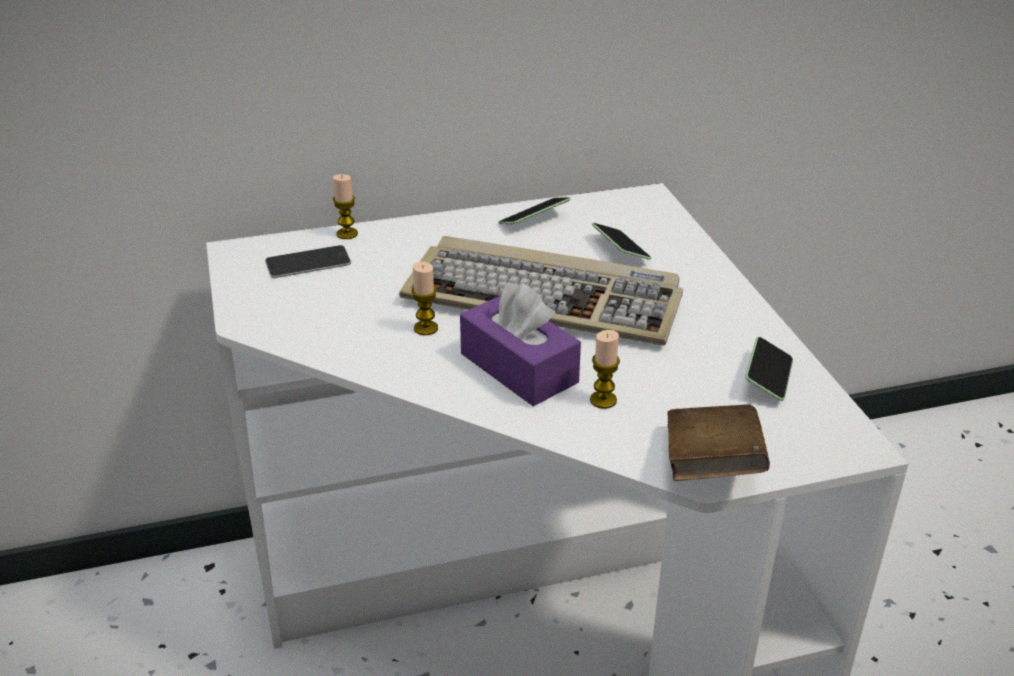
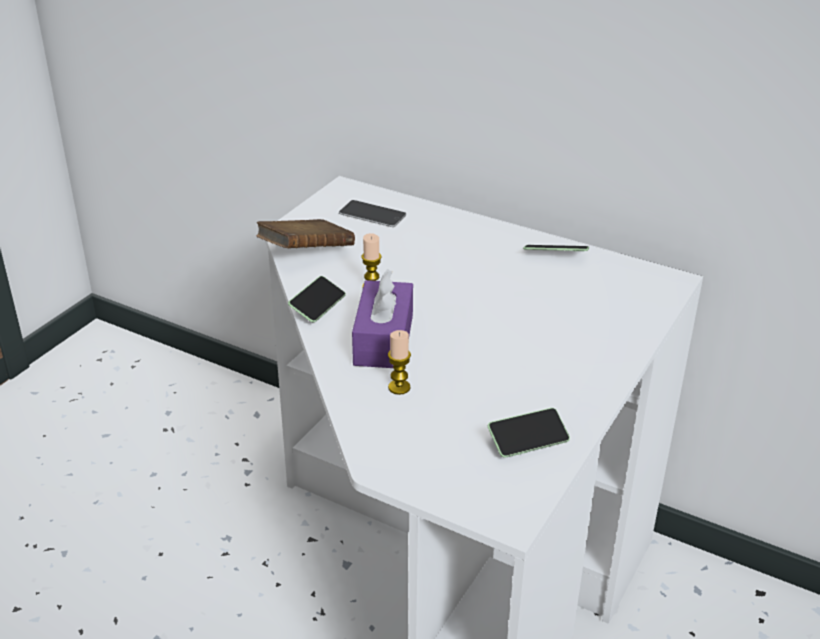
camera: 45 degrees right, 0 degrees up
candle [333,174,358,239] -> none
keyboard [399,236,683,346] -> none
phone [592,223,651,260] -> phone moved to [288,276,346,323]
brown book [667,405,770,481] -> brown book moved to [256,219,355,248]

